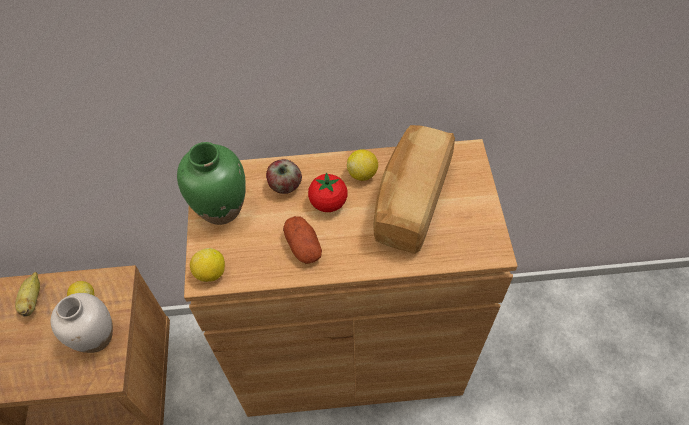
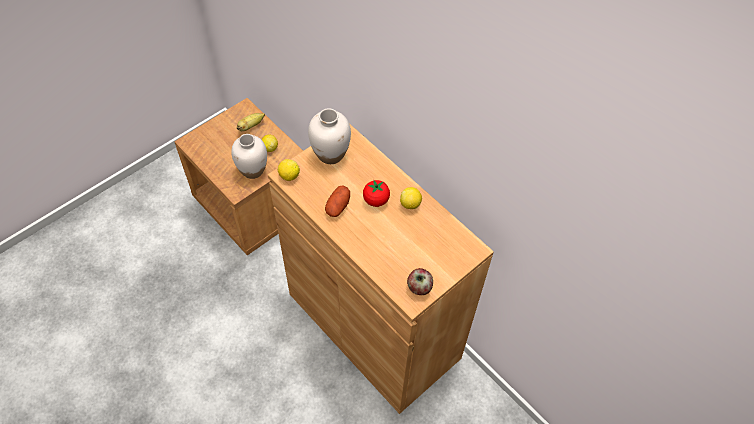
camera: 50 degrees right, 0 degrees up
green vase [177,142,246,225] -> white vase [308,108,351,164]
apple [266,159,302,194] -> apple moved to [407,268,433,295]
bread [373,125,455,254] -> none

